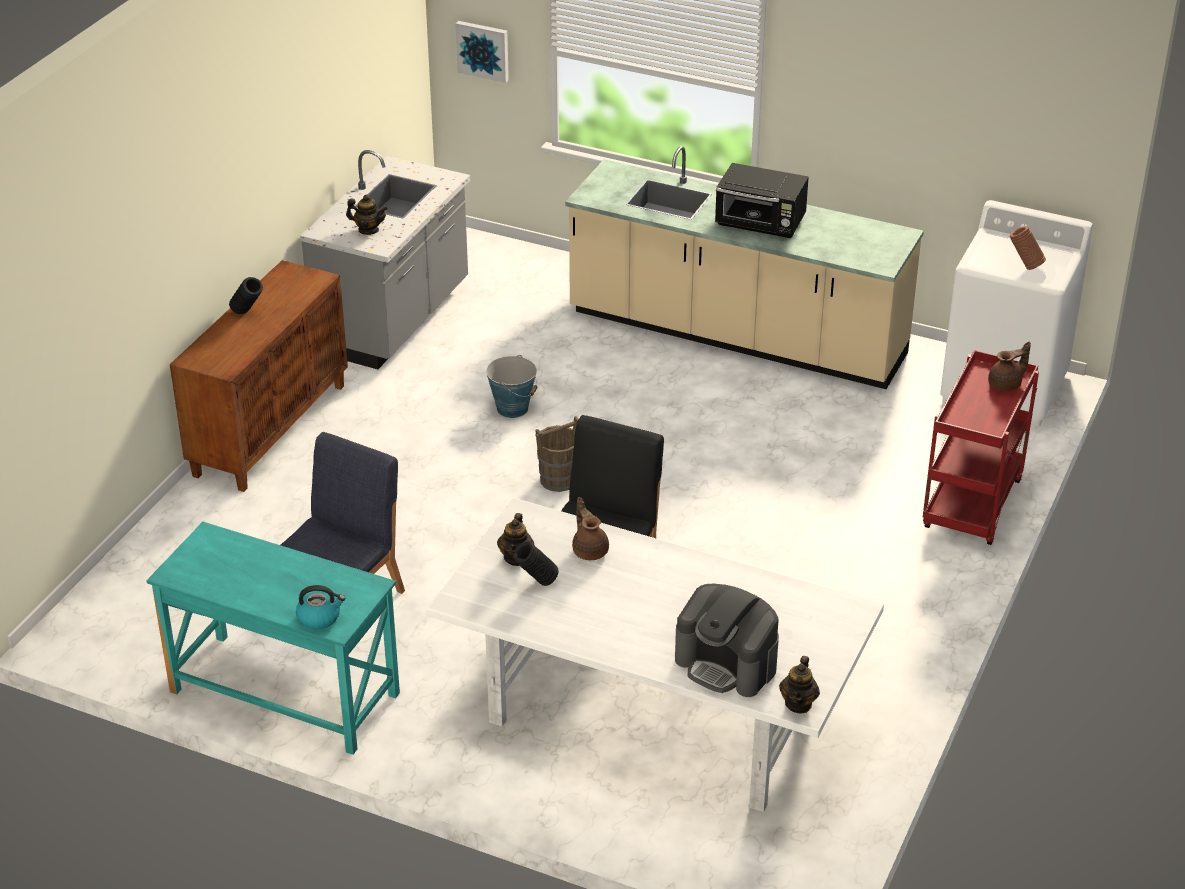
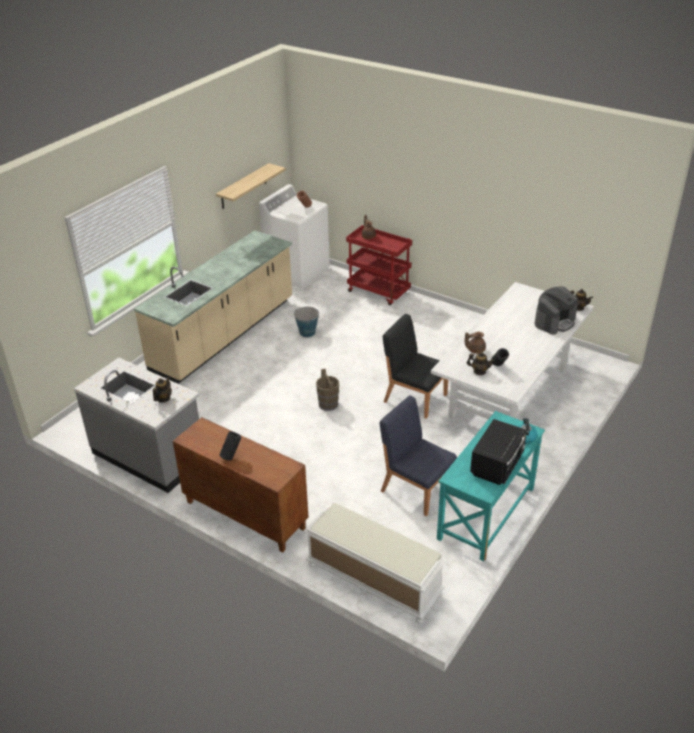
camera: 80 degrees left, 0 degrees up
picture [456,21,509,83] -> none
bucket [486,355,538,418] -> bucket moved to [294,307,320,337]
black microwave [715,163,809,238] -> black microwave moved to [470,419,527,485]
none -> shelf [216,163,286,209]
none -> white bench [304,503,447,623]

